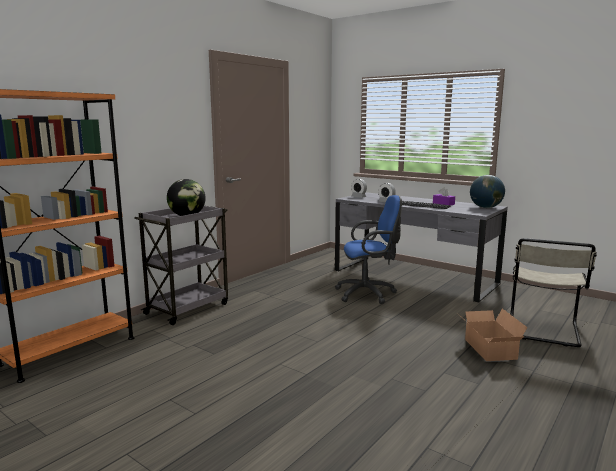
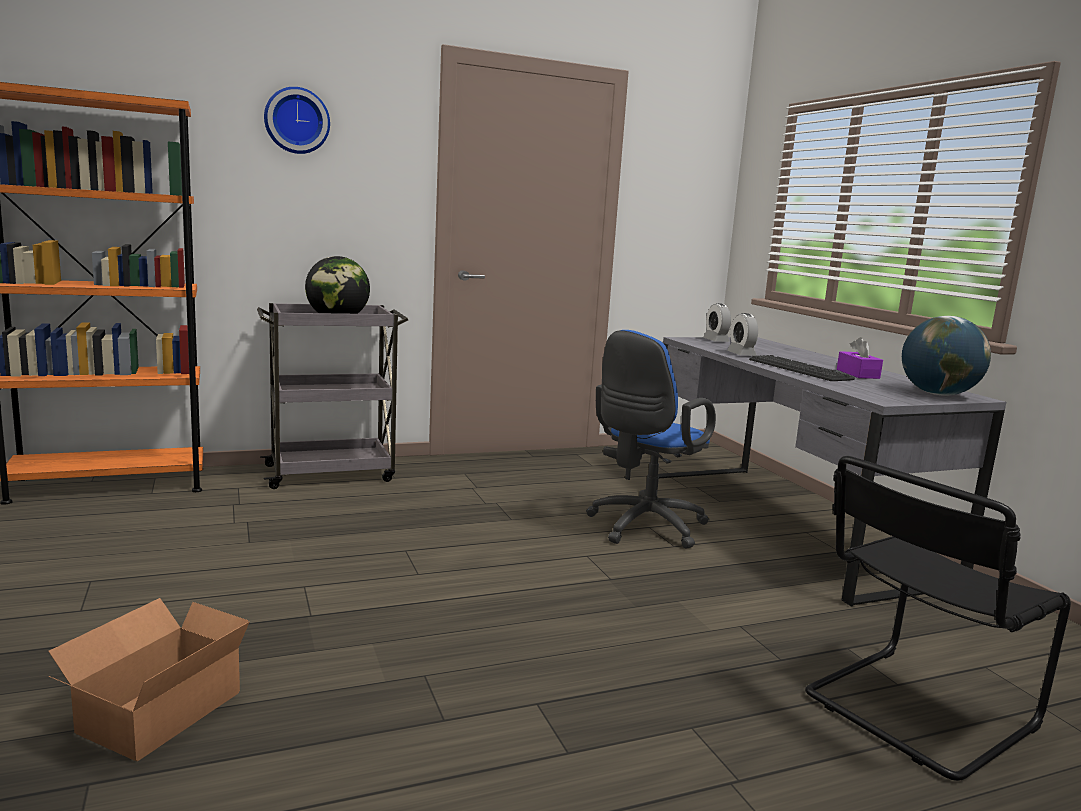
camera: 30 degrees right, 0 degrees up
blue office chair [335,195,402,304] -> blue office chair turned 105 degrees clockwise [586,330,716,549]
cardboard box [465,309,528,361] -> cardboard box moved to [48,598,250,762]
beige chair [510,238,597,347] -> black chair [805,456,1071,781]
none -> wall clock [264,87,330,154]

